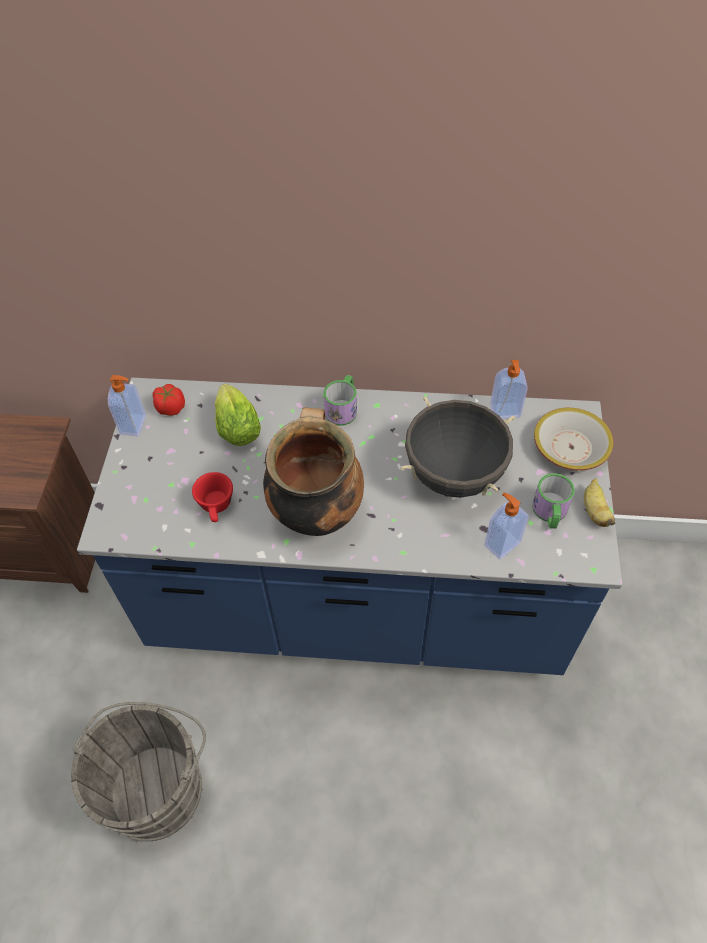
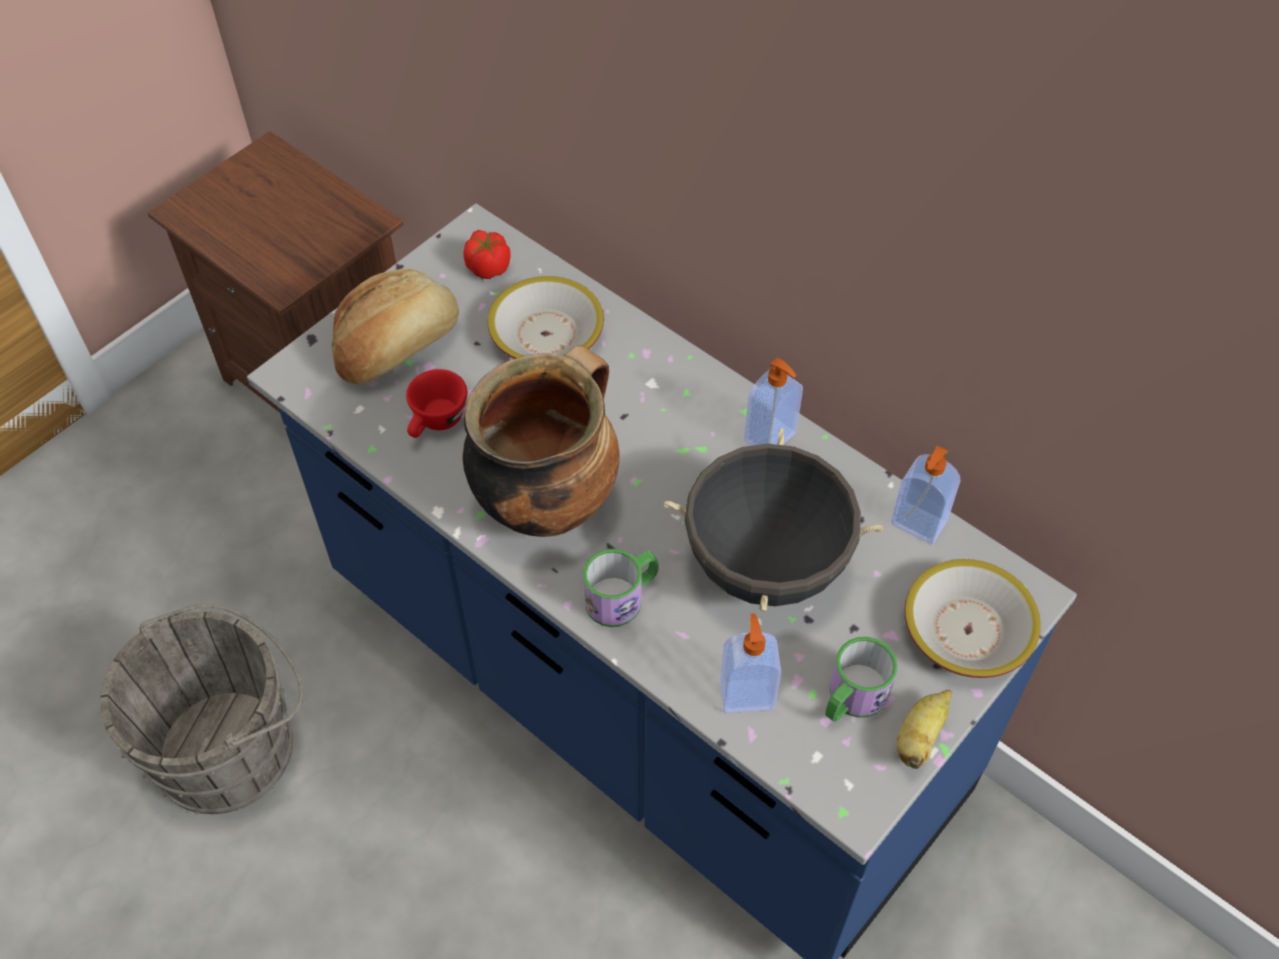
camera: 35 degrees right, 0 degrees up
soap dispenser [108,375,146,436] -> soap dispenser moved to [744,358,803,446]
lettuce [215,384,261,446] -> bowl [488,276,604,359]
mug [323,375,357,426] -> mug moved to [583,549,659,627]
none -> bread [332,269,459,384]

